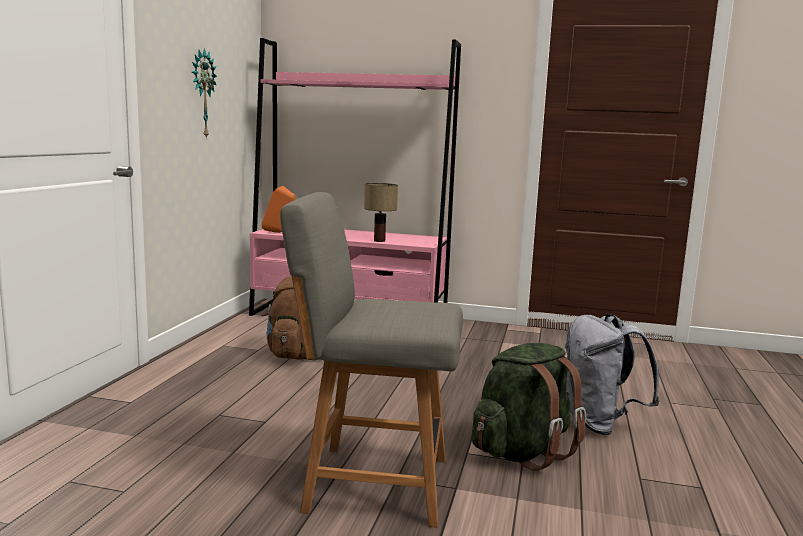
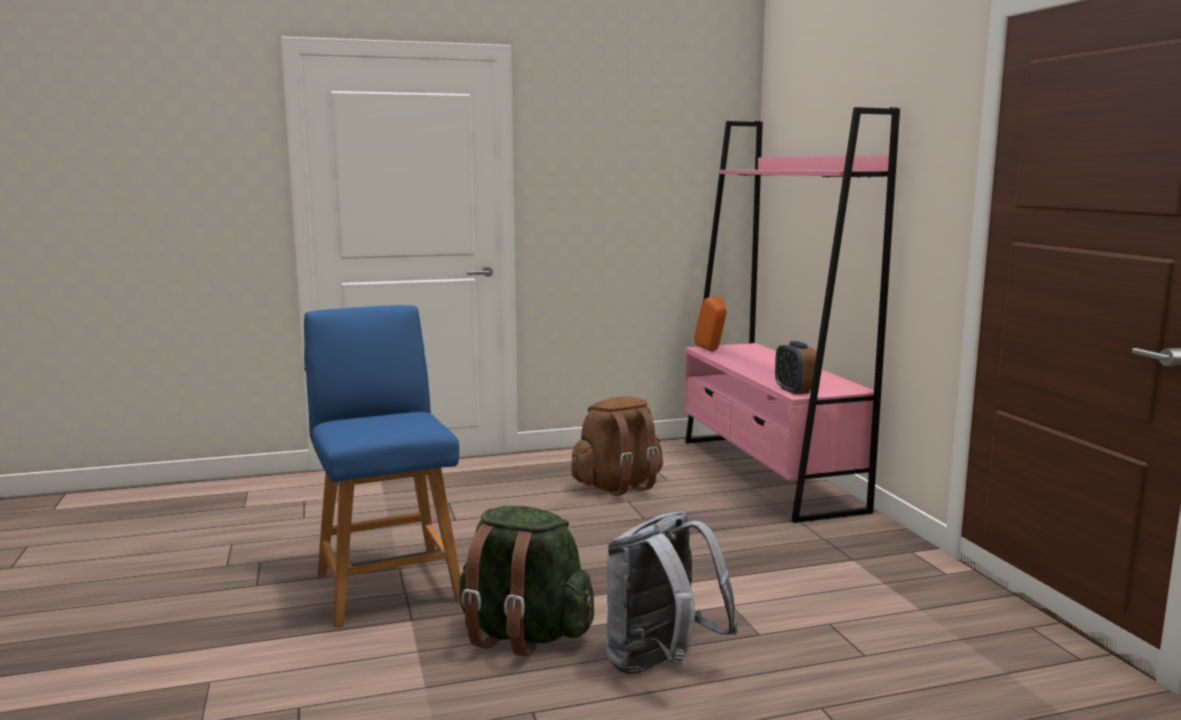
camera: 60 degrees right, 0 degrees up
wall clock [192,48,217,139] -> none
grey chair [280,192,463,528] -> blue chair [304,305,461,627]
table lamp [364,183,398,242] -> none
none -> alarm clock [775,341,817,395]

